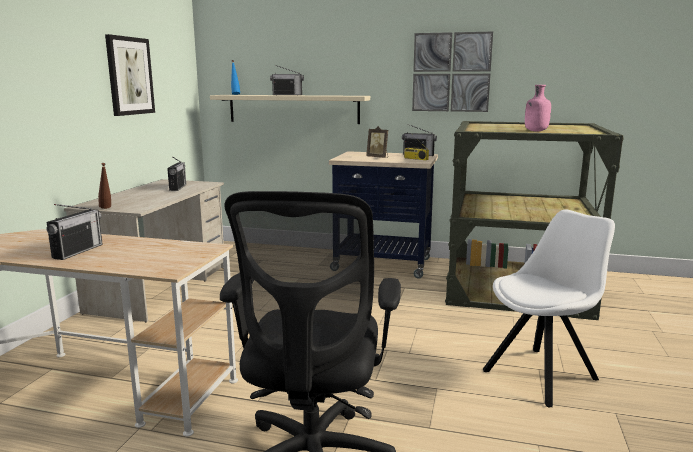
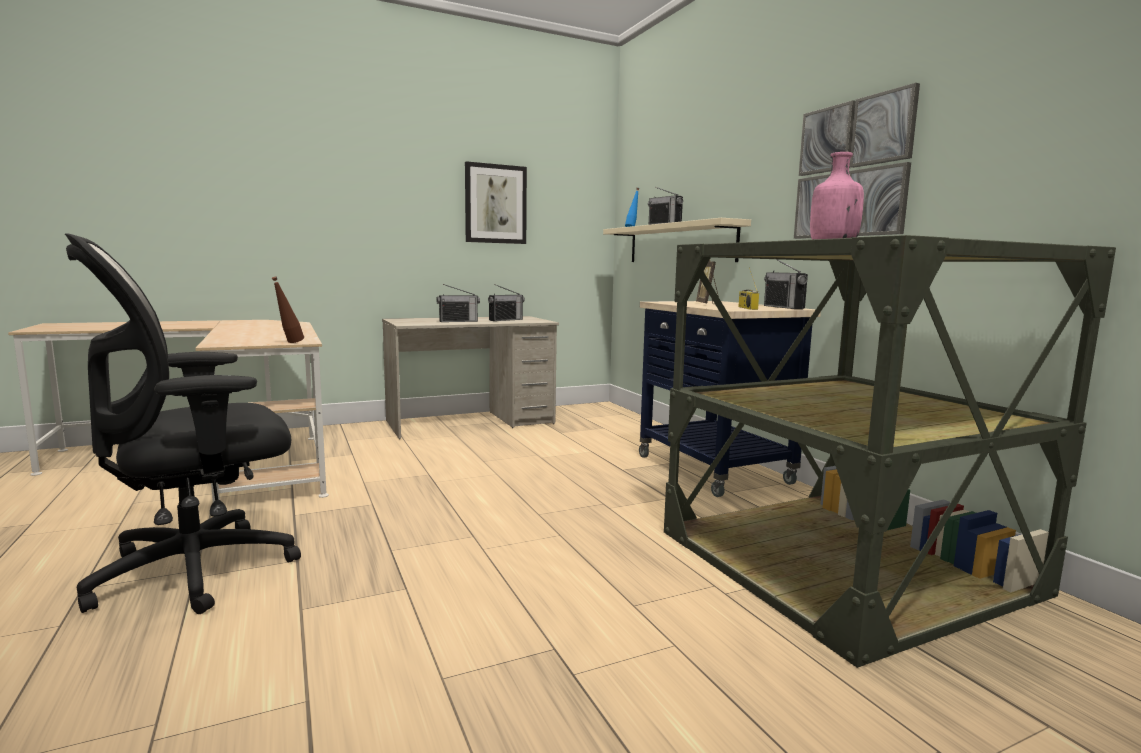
camera: 50 degrees right, 5 degrees down
radio [46,204,103,260] -> radio moved to [436,284,480,322]
brown bottle [98,163,111,209] -> brown bottle moved to [272,277,304,343]
white chair [483,209,615,408] -> none

